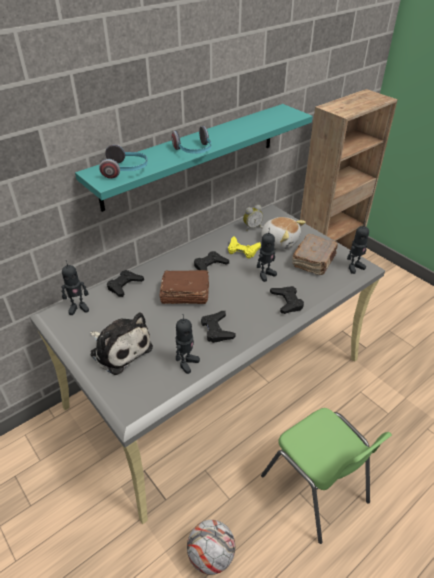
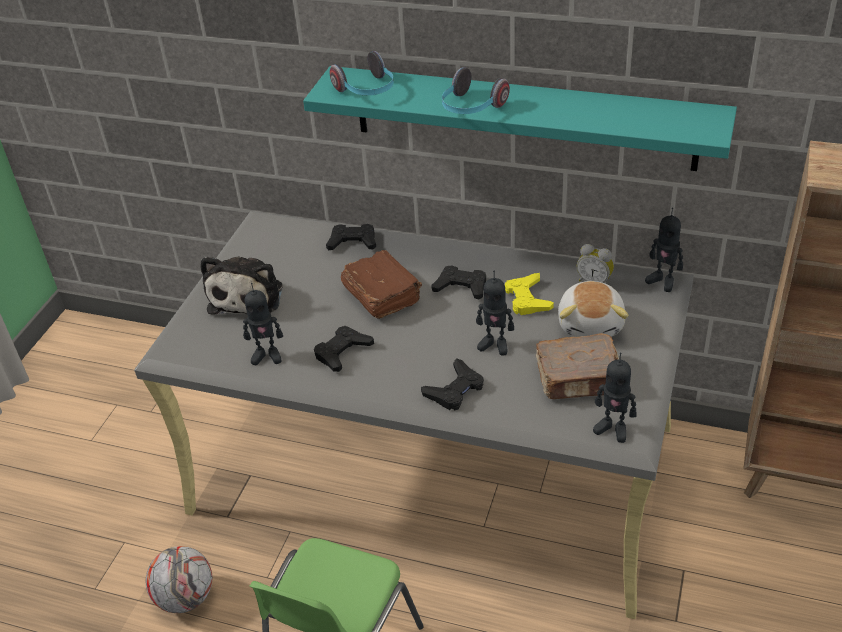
camera: 60 degrees right, 0 degrees up
toy robot [61,260,89,315] -> toy robot moved to [645,207,683,292]

